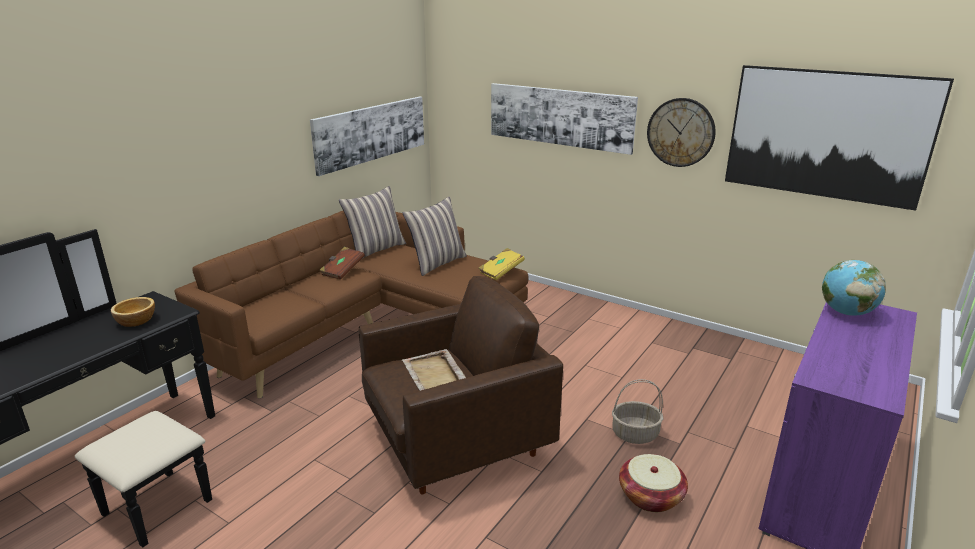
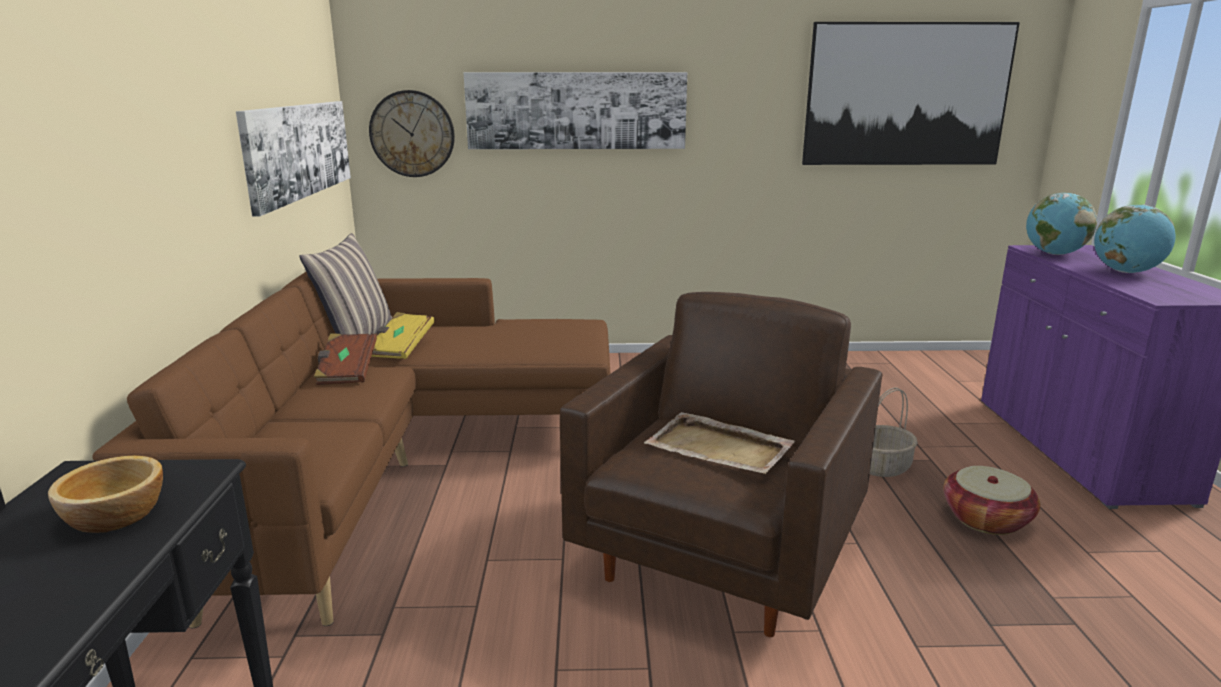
camera: 35 degrees left, 5 degrees down
pillow [403,196,467,276] -> none
yellow book [478,248,525,280] -> yellow book moved to [371,312,435,359]
wall clock [647,98,716,167] -> wall clock moved to [369,90,455,177]
none -> globe [1094,204,1176,273]

